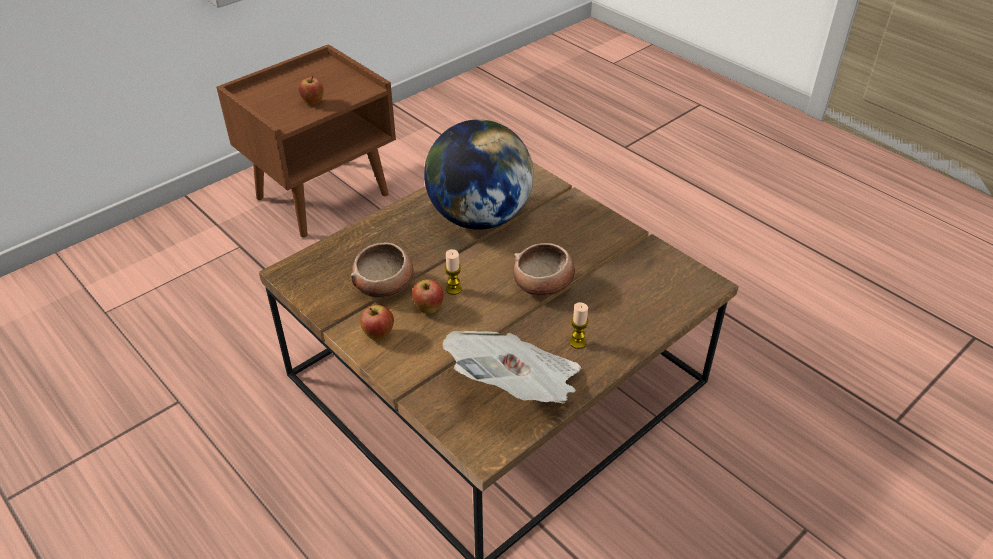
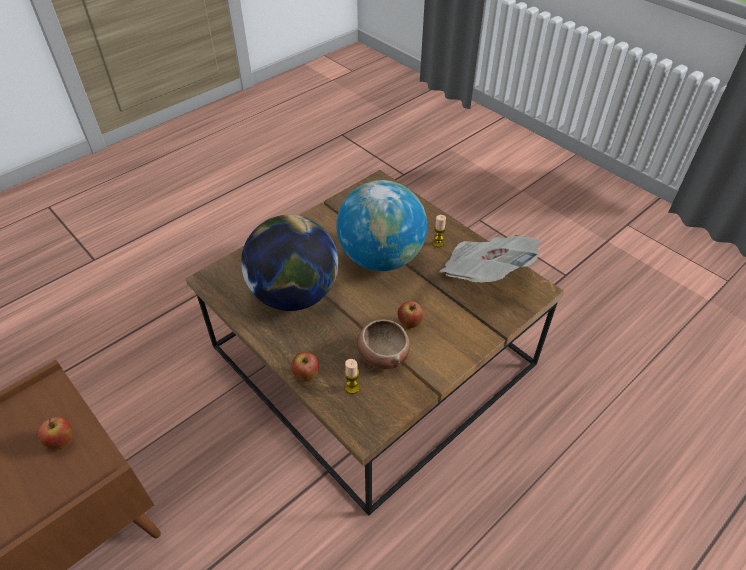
camera: 90 degrees left, 5 degrees up
apple [360,305,394,340] -> apple moved to [291,352,319,381]
candle [445,249,462,295] -> candle moved to [344,359,359,394]
bowl [514,243,575,297] -> globe [337,180,427,271]

